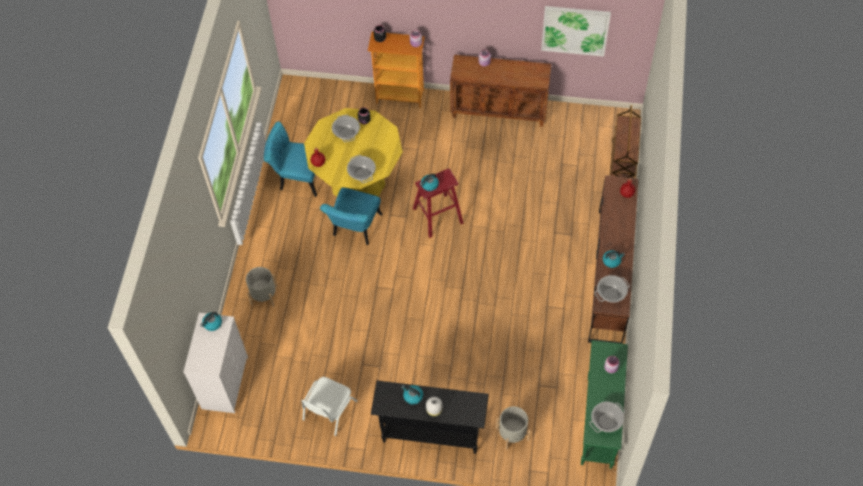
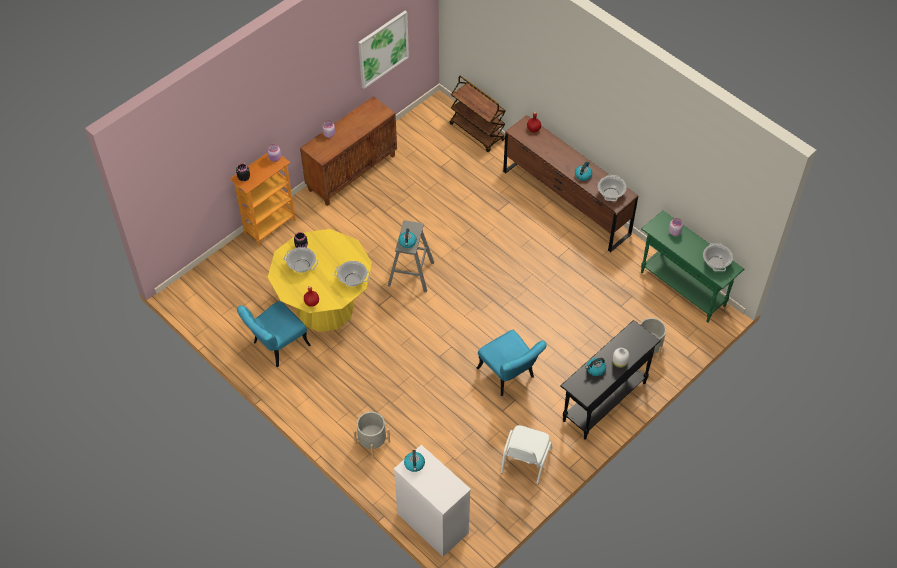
camera: 55 degrees left, 5 degrees down
white chair [302,377,358,436] -> white chair turned 45 degrees clockwise [501,425,552,484]
turquoise chair [320,188,382,245] -> turquoise chair moved to [477,330,546,396]
red stool [413,168,463,238] -> grey stool [388,220,434,292]

